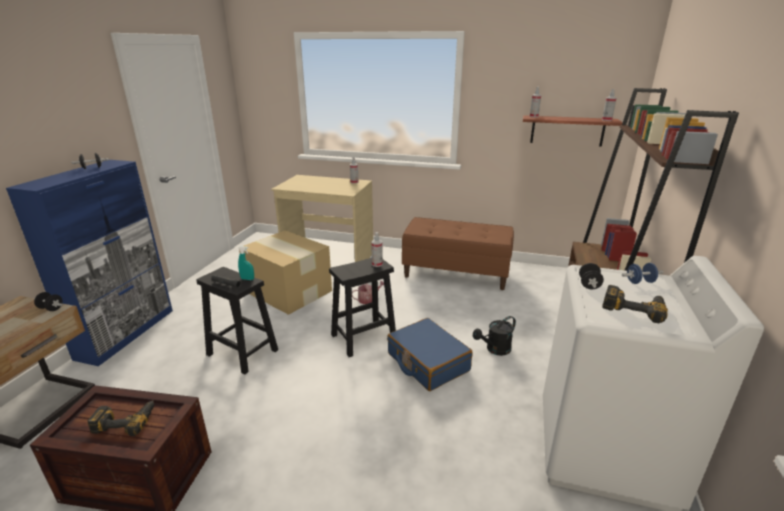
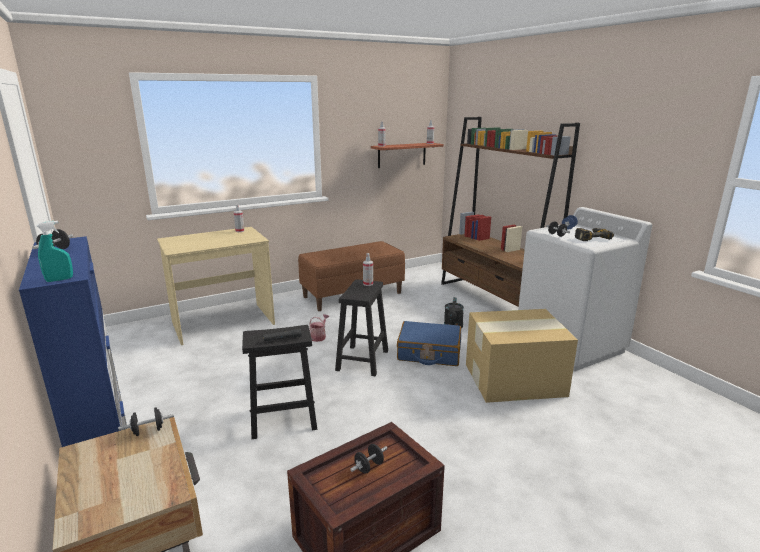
camera: 45 degrees left, 5 degrees down
power drill [88,401,154,436] -> black dumbbell [350,444,387,474]
turquoise spray bottle [238,246,254,280] -> turquoise spray bottle moved to [36,221,73,282]
cardboard box [239,230,332,315] -> cardboard box moved to [466,309,578,403]

